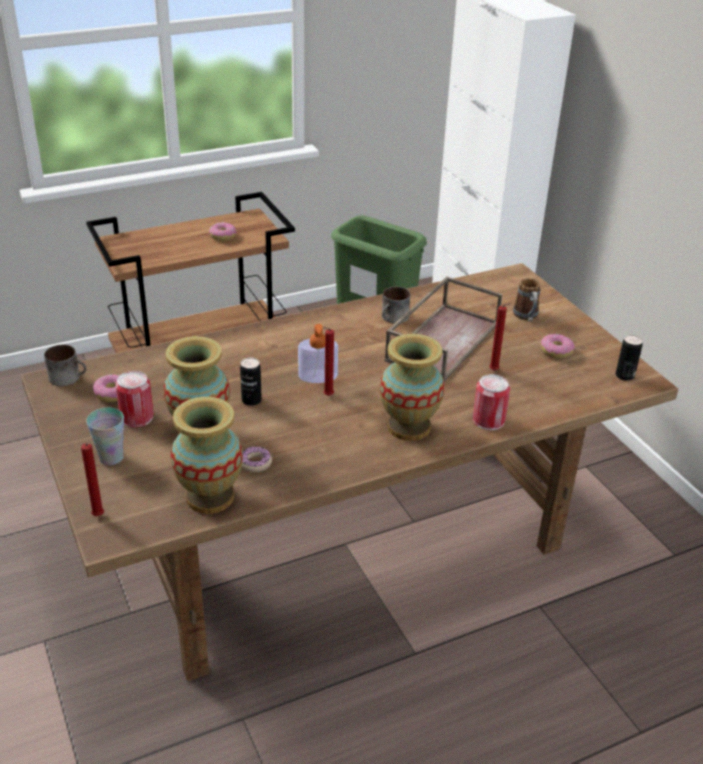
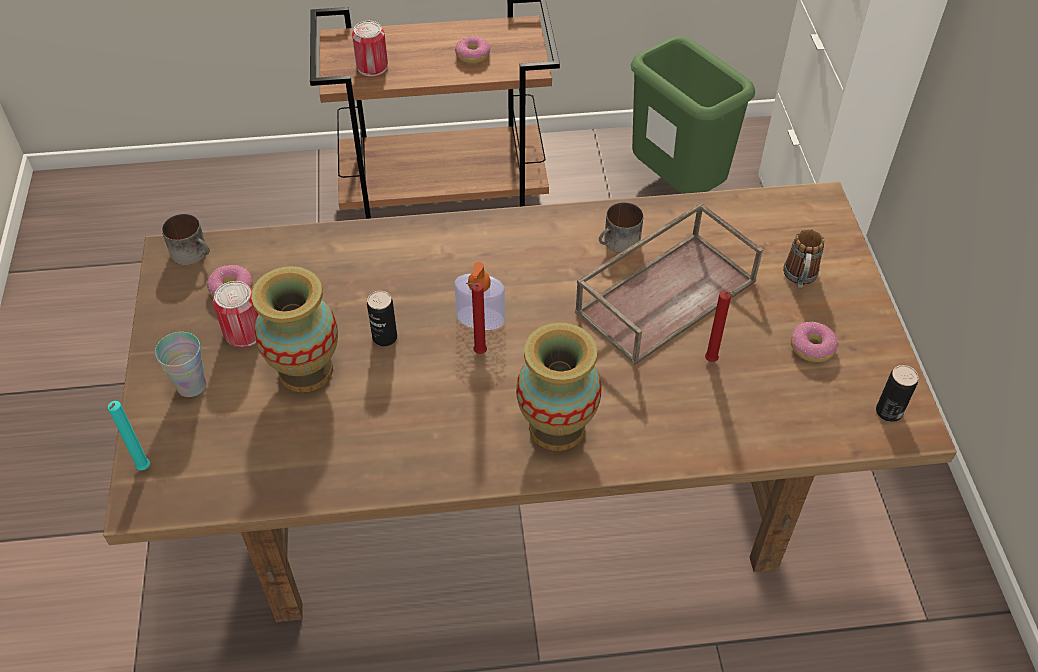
camera: 20 degrees right, 15 degrees up
red candle [81,442,104,516] -> turquoise candle [107,401,150,471]
vase [171,397,243,514] -> none
donut [242,447,272,473] -> none
can [473,374,510,430] -> can moved to [352,21,388,76]

